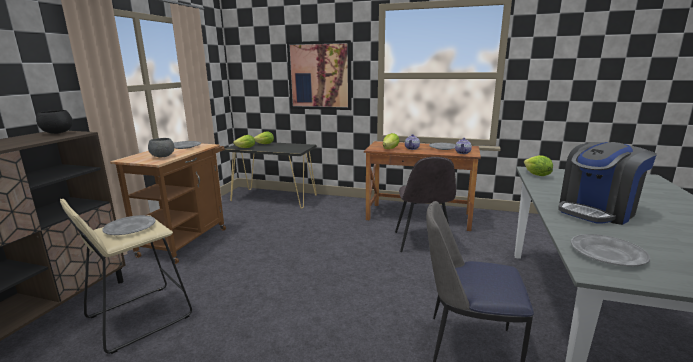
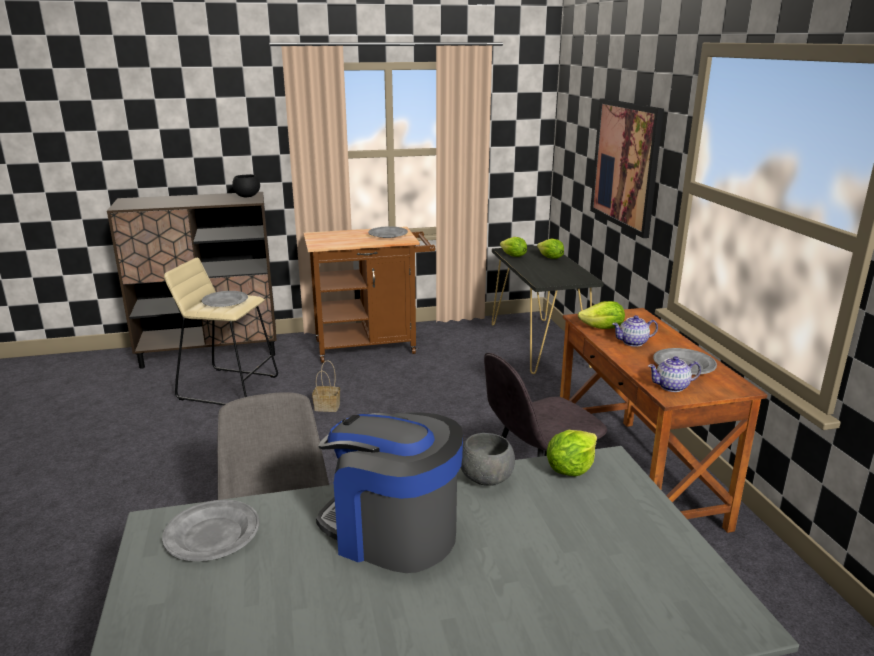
camera: 60 degrees right, 5 degrees up
grey bowl [148,138,174,157] -> grey bowl moved to [461,433,515,486]
none -> basket [312,360,340,412]

